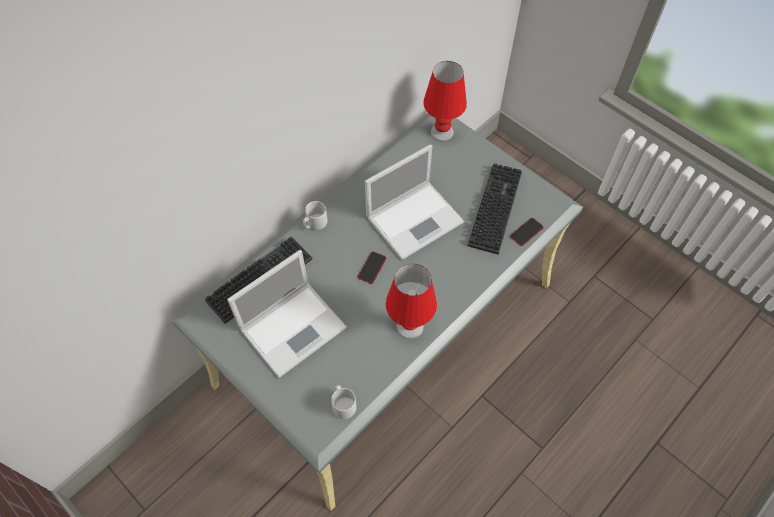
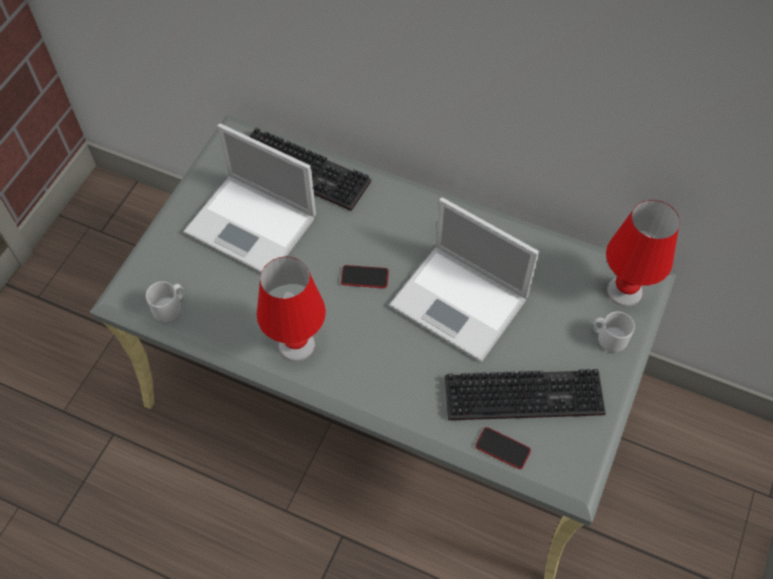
camera: 70 degrees right, 0 degrees up
grey mug [303,201,328,230] -> grey mug moved to [593,312,635,352]

